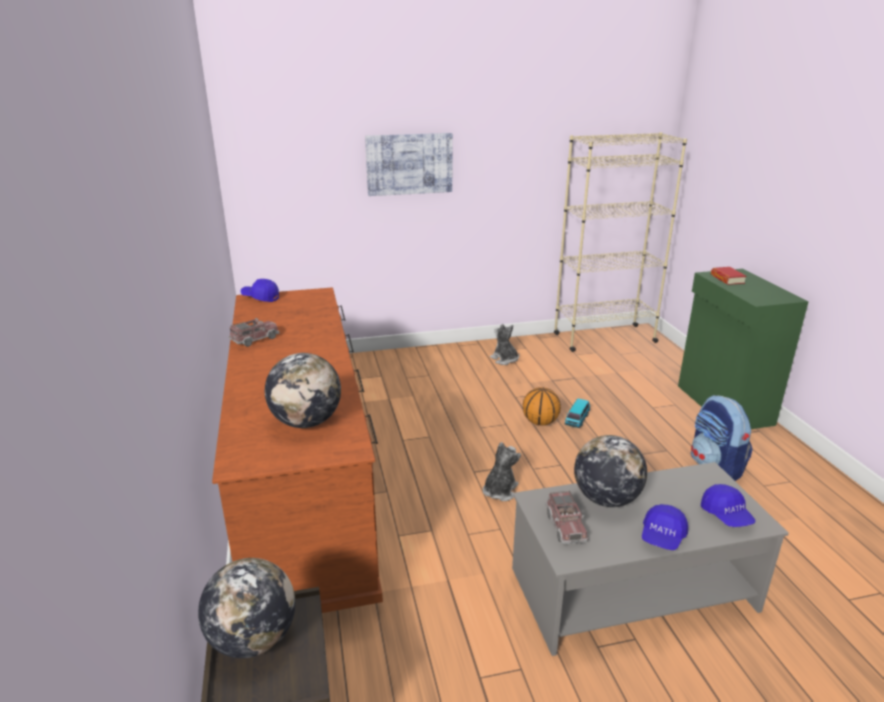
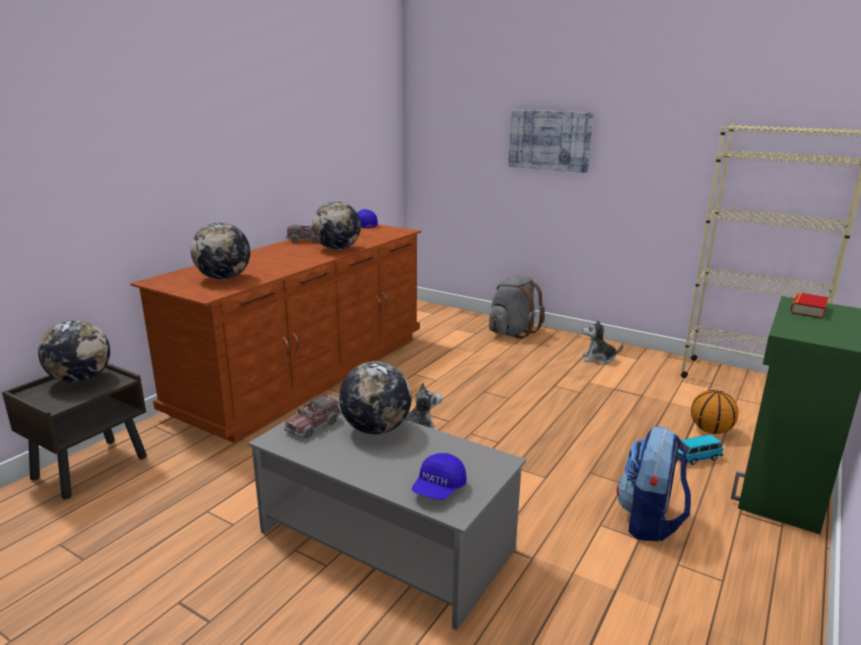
camera: 45 degrees right, 5 degrees down
plush toy [490,323,520,365] -> plush toy turned 90 degrees counterclockwise [582,320,623,365]
basketball [523,387,561,426] -> basketball moved to [691,390,738,434]
toy car [564,398,590,428] -> toy car moved to [677,435,723,465]
blue cap [642,504,688,550] -> none
none -> globe [312,201,361,250]
none -> grey backpack [489,275,545,339]

